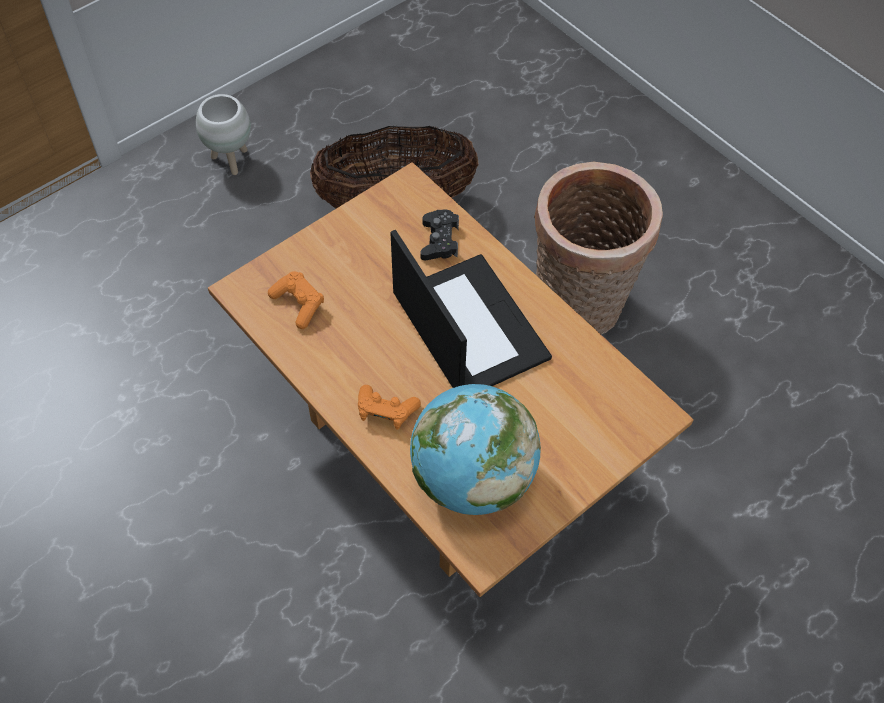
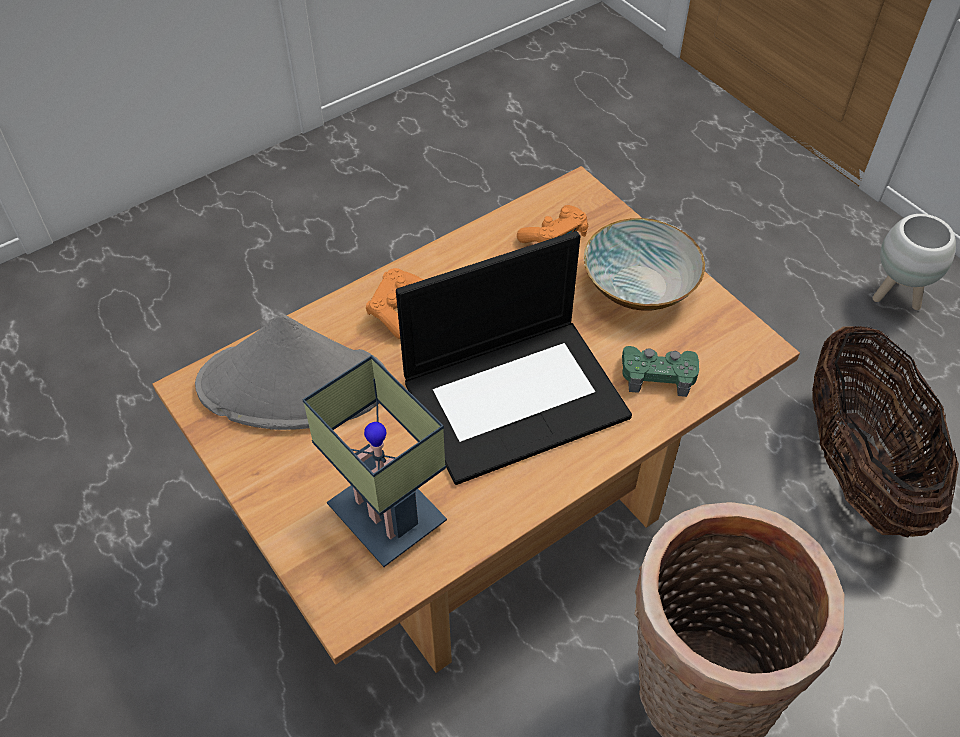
camera: 95 degrees right, 5 degrees down
globe [410,384,541,515] -> grey hat [195,313,387,430]
black game controller [420,210,459,260] -> green game controller [622,346,699,397]
none -> table lamp [302,355,447,567]
none -> bowl [584,218,705,311]

